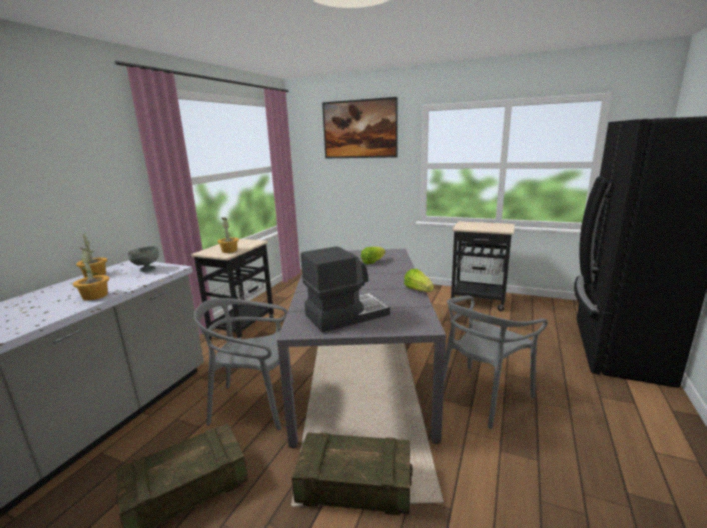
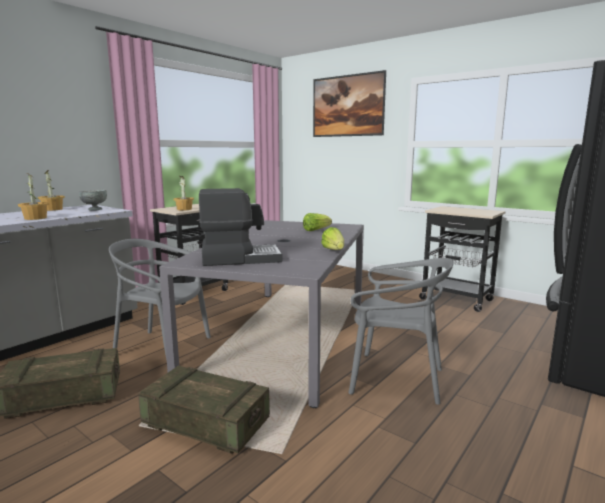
camera: 15 degrees right, 5 degrees down
grey chair [444,296,548,429] -> grey chair turned 135 degrees counterclockwise [348,258,453,405]

